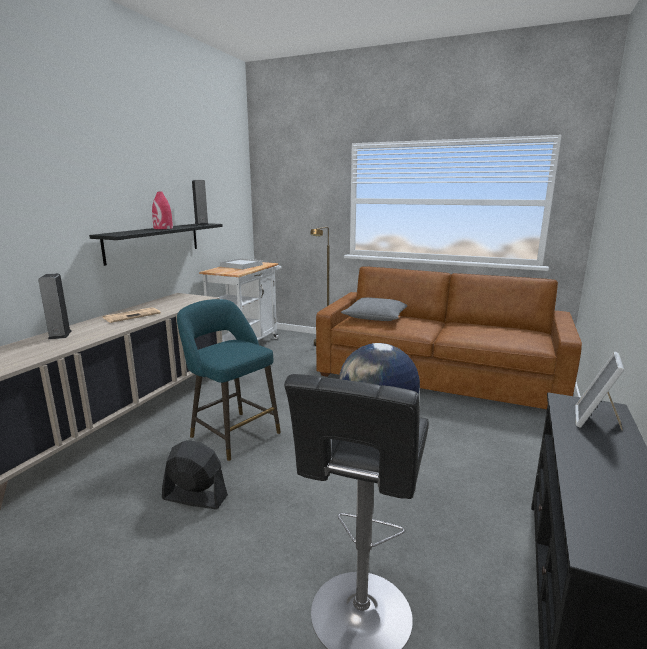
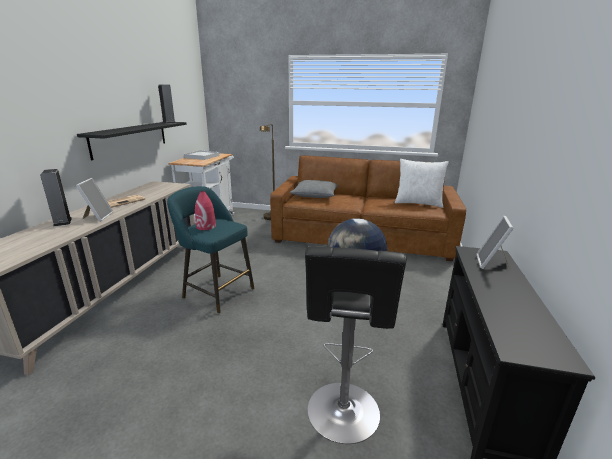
camera: 10 degrees left, 5 degrees up
red vase [152,192,173,229] -> red vase moved to [195,191,216,230]
black fan [162,440,228,509] -> none
none -> picture frame [76,178,113,222]
none -> white pillow [395,159,449,208]

